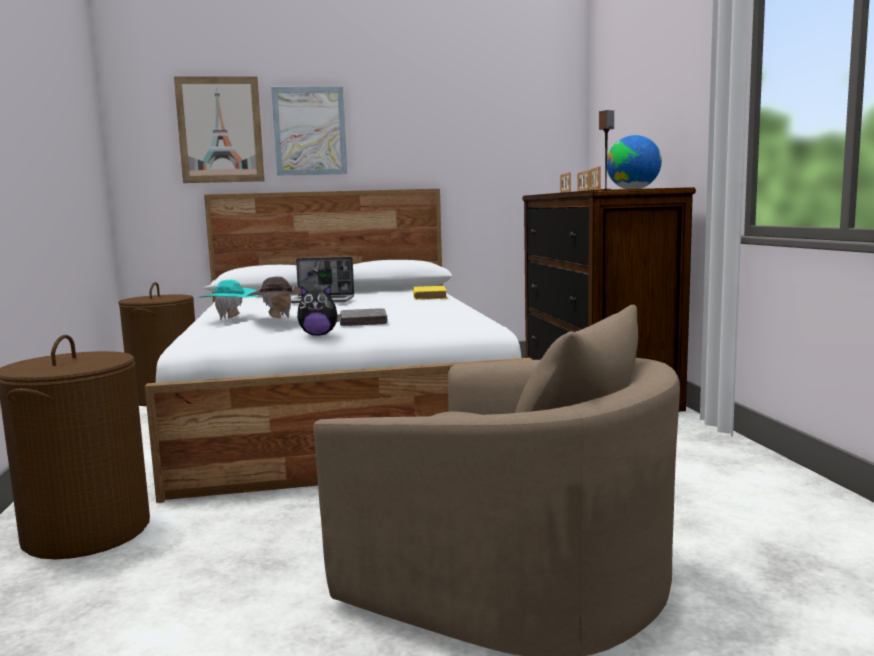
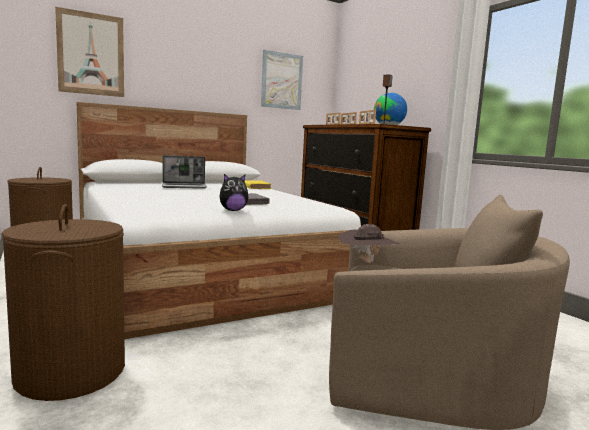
camera: 20 degrees left, 0 degrees up
turquoise hat [201,280,259,320] -> none
brown hat [247,277,302,318] -> brown hat moved to [339,224,400,264]
picture [271,87,347,176] -> picture moved to [261,50,303,110]

